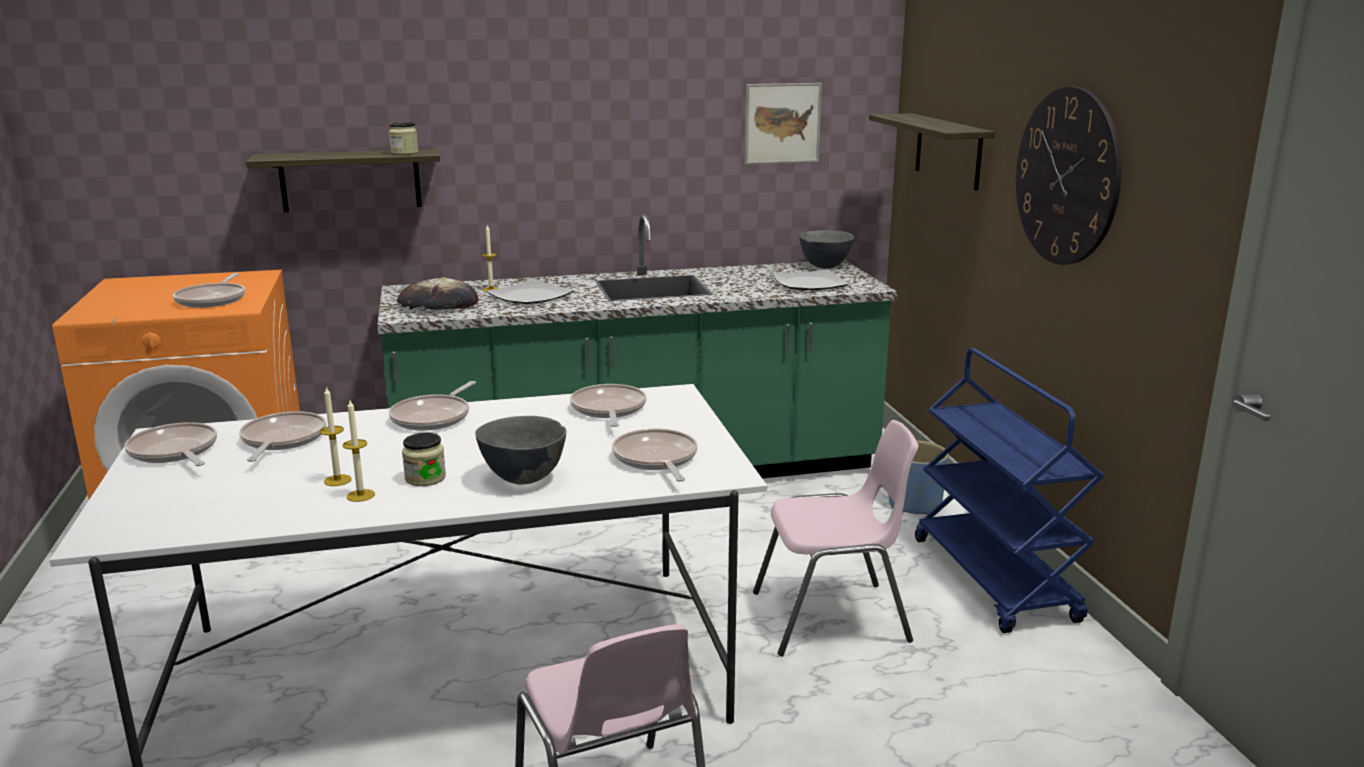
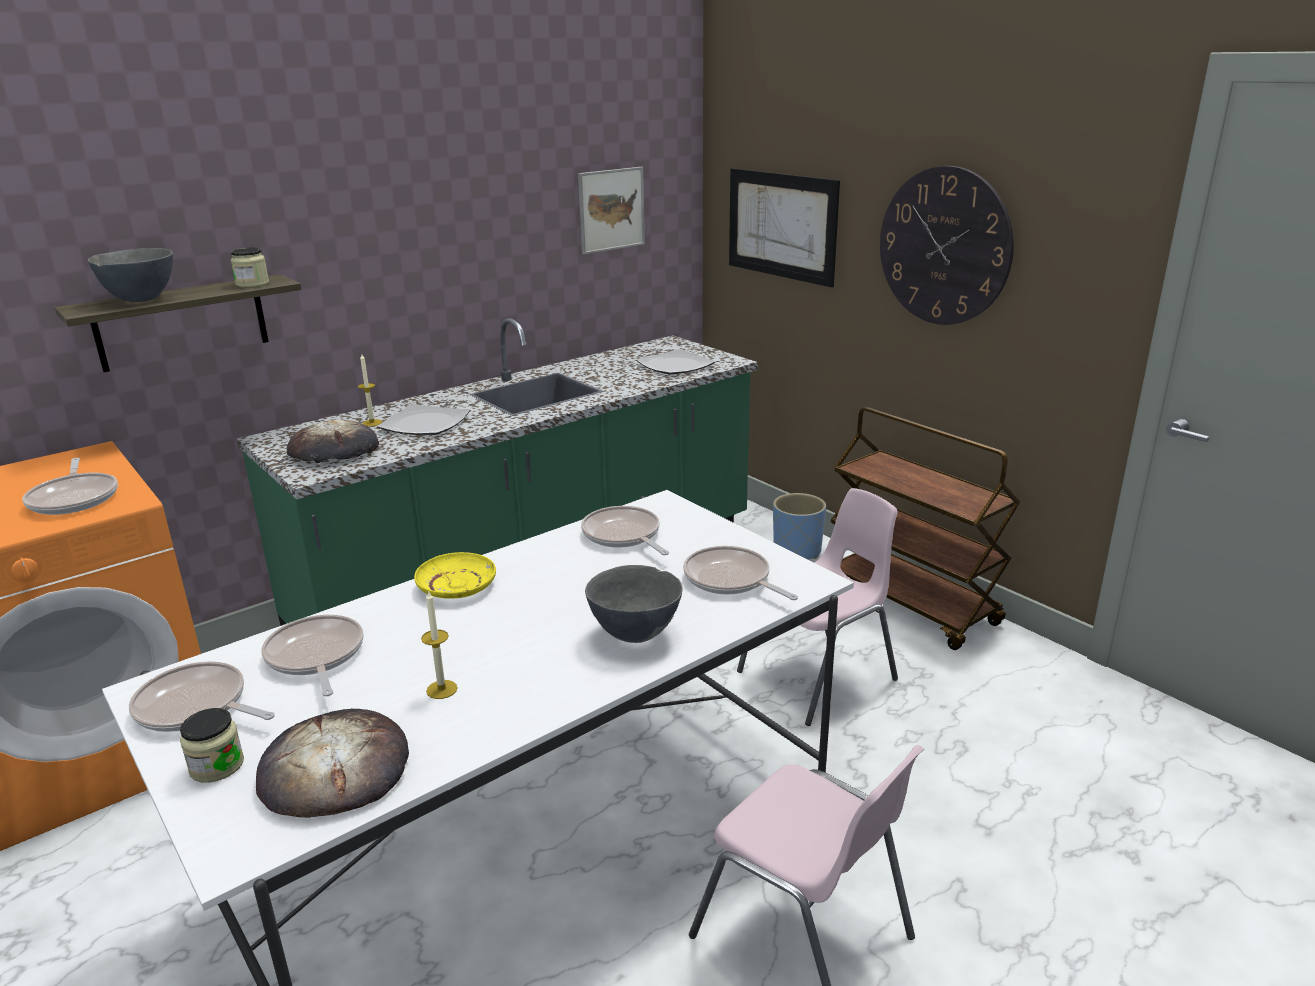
camera: 25 degrees left, 5 degrees up
candle [343,400,375,502] -> none
frying pan [389,381,476,431] -> yellow plate [414,552,496,598]
jar [402,432,446,486] -> jar moved to [180,708,244,783]
grey bowl [799,230,854,269] -> grey bowl moved to [88,248,173,302]
shelf [869,113,995,191] -> picture [729,168,840,288]
blue cart [915,348,1104,633] -> brown cart [830,407,1020,650]
none -> bread [256,709,409,818]

